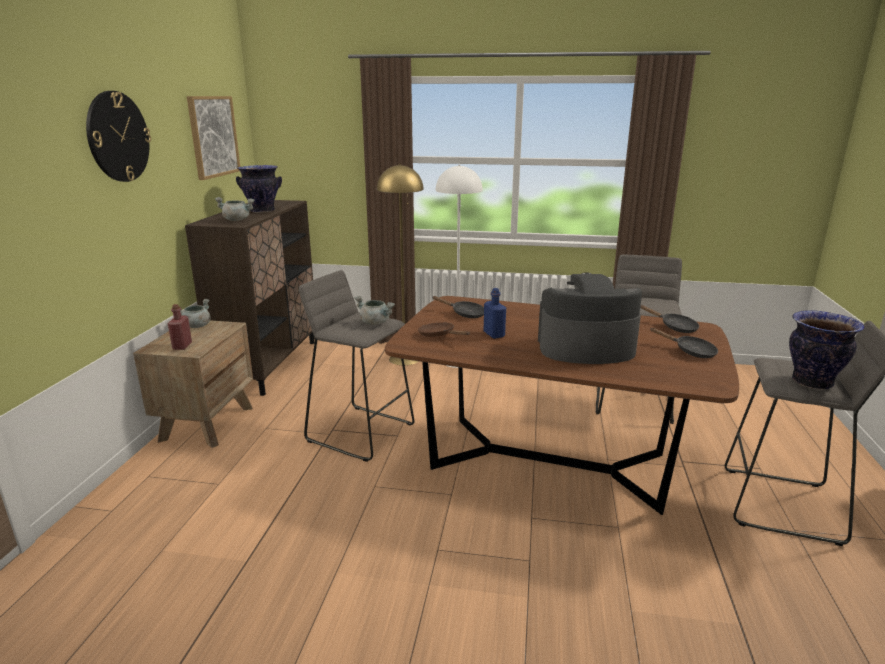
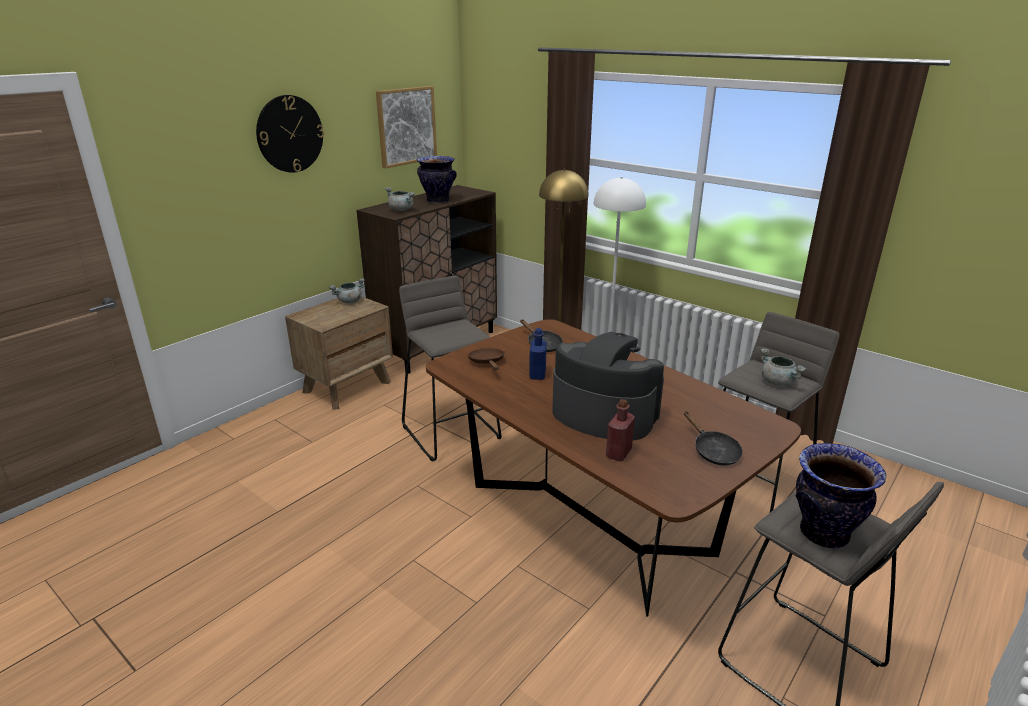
camera: 30 degrees right, 5 degrees up
red bottle [168,304,192,350] -> red bottle moved to [606,399,635,461]
grey cooking pot [355,296,395,325] -> grey cooking pot moved to [760,349,807,385]
black frying pan [640,305,699,333] -> none

